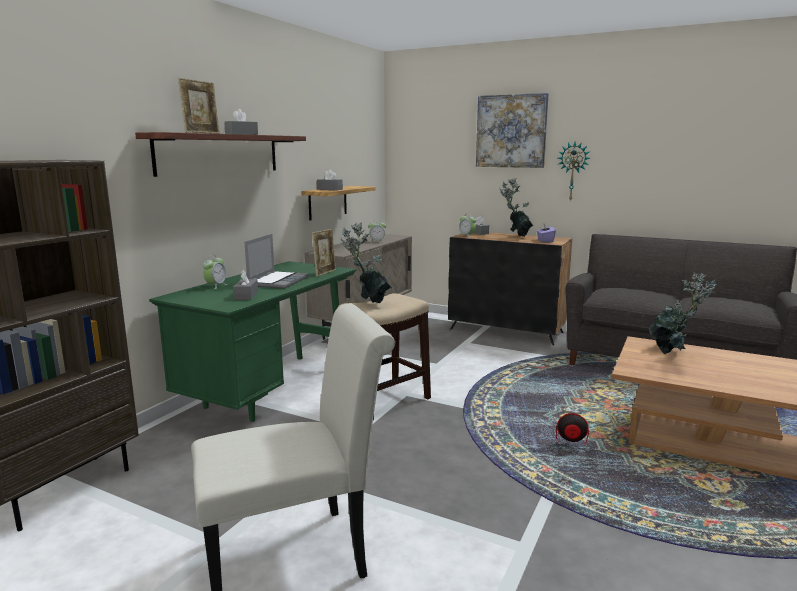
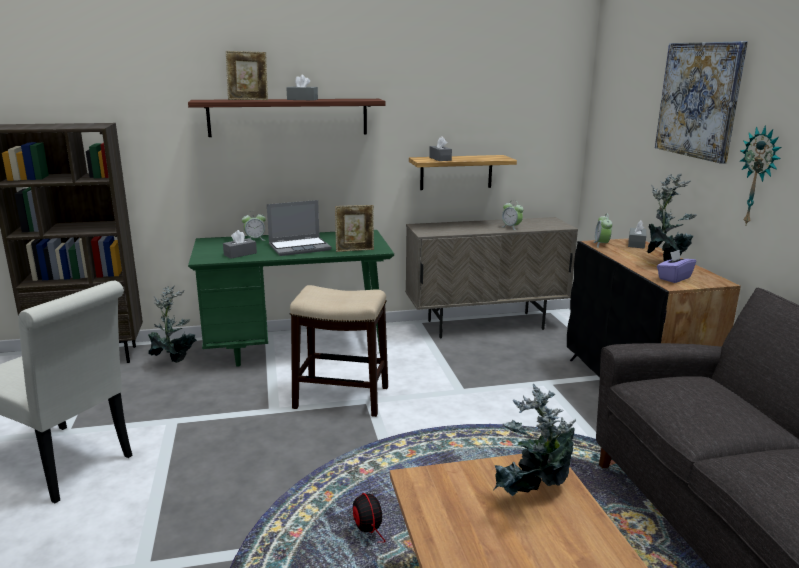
camera: 50 degrees right, 5 degrees up
potted plant [341,222,392,303] -> potted plant moved to [148,286,197,363]

